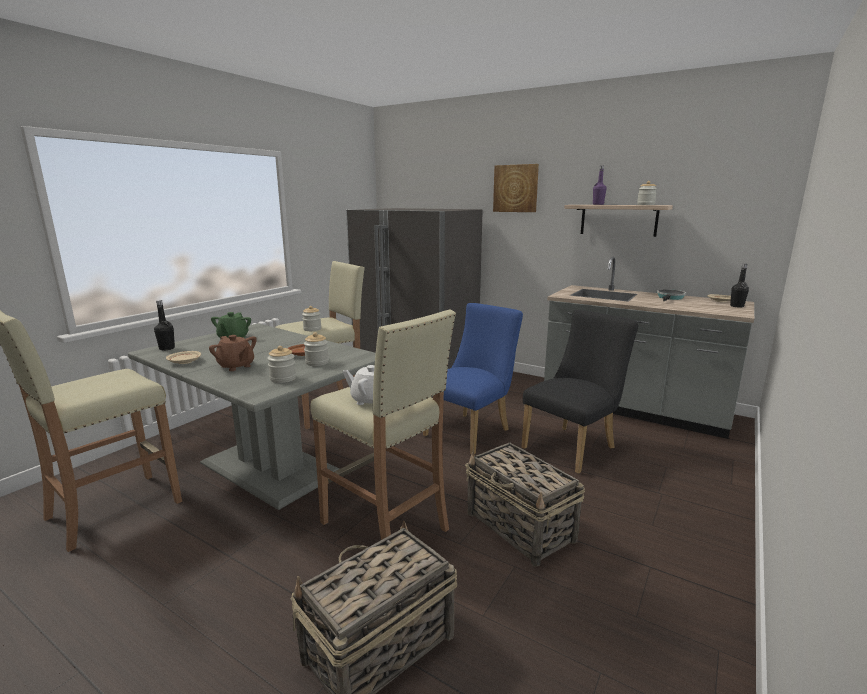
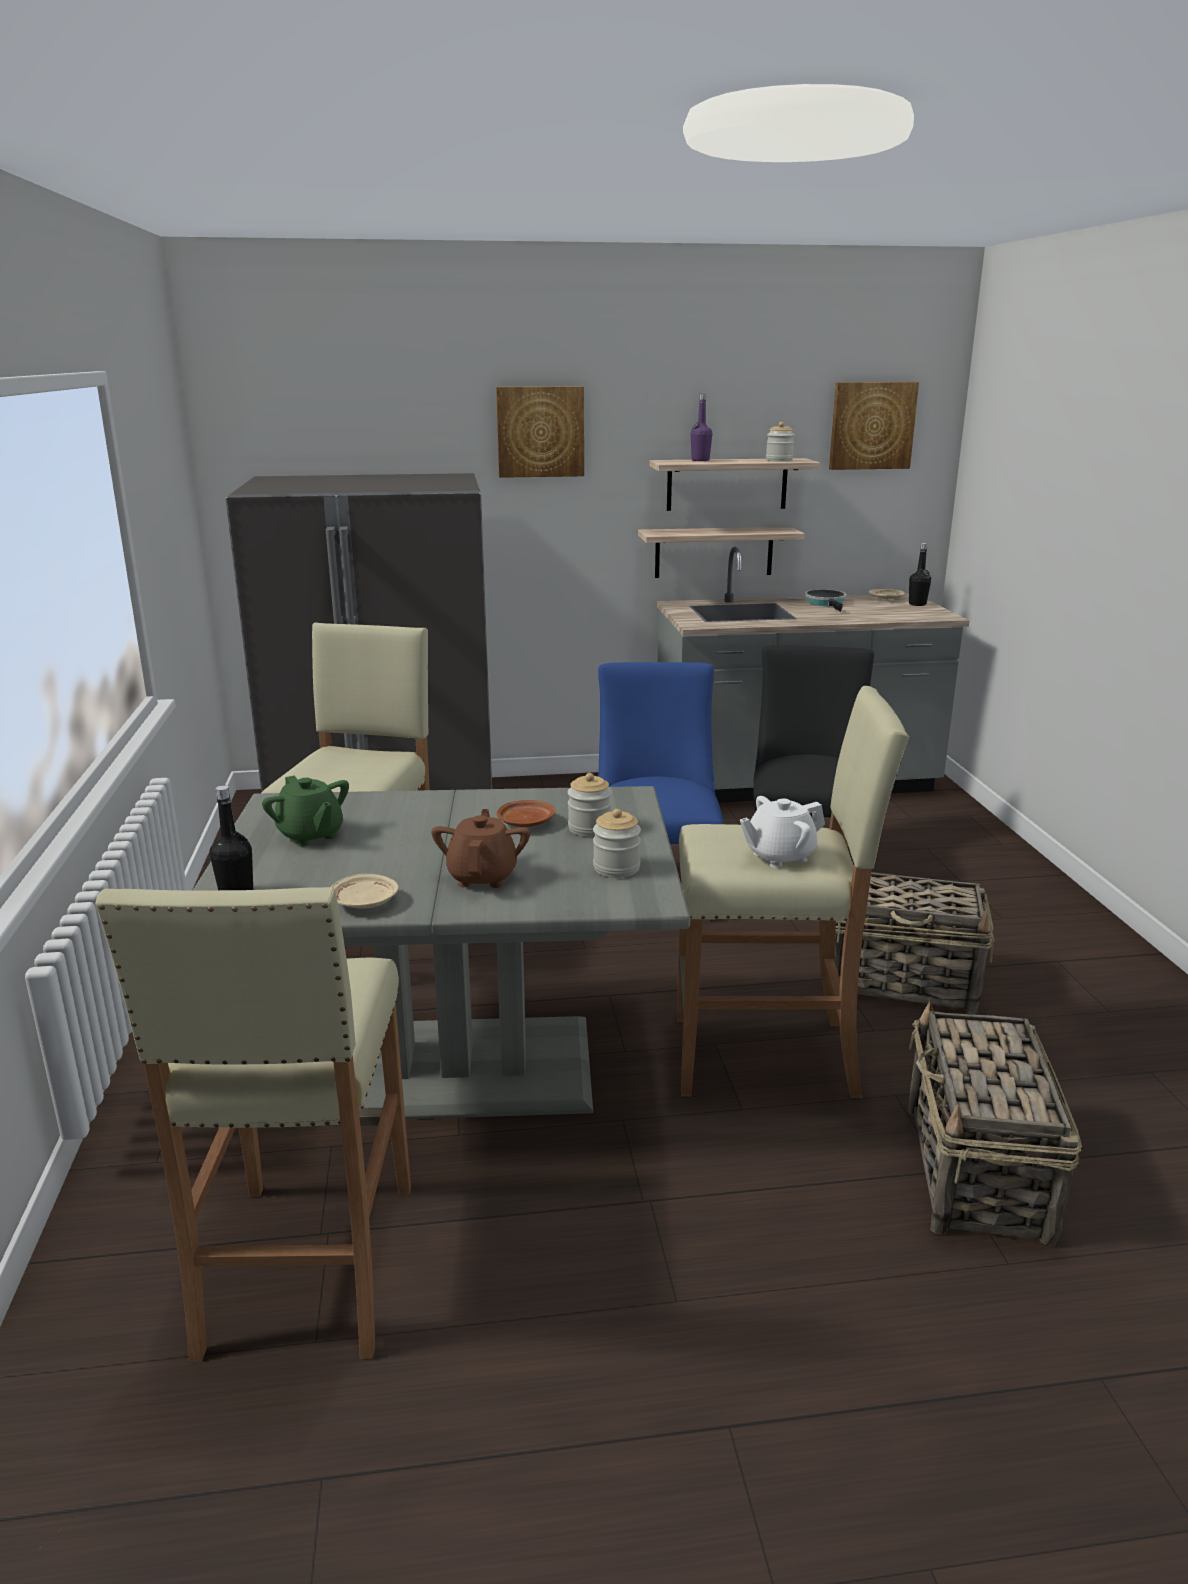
camera: 40 degrees left, 5 degrees up
brown teapot [209,335,257,371] -> brown teapot turned 90 degrees counterclockwise [431,809,530,888]
jar [302,306,321,331] -> none
none -> shelf [638,526,805,578]
none -> picture [829,382,919,470]

